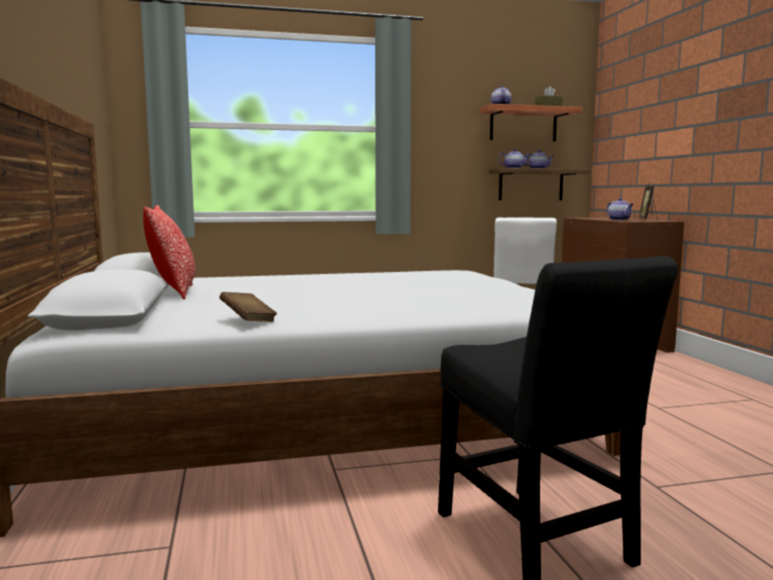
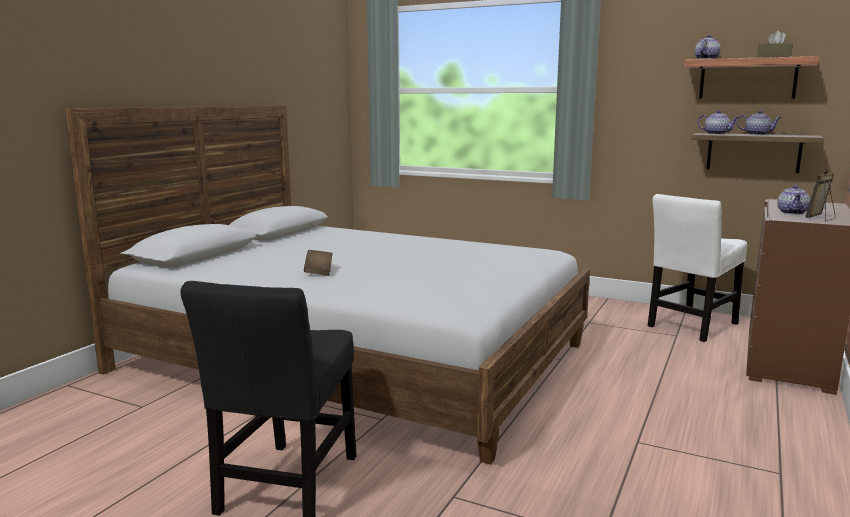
camera: 40 degrees right, 5 degrees up
pillow [143,205,195,300] -> none
brown book [219,292,277,322] -> brown book moved to [304,250,333,276]

